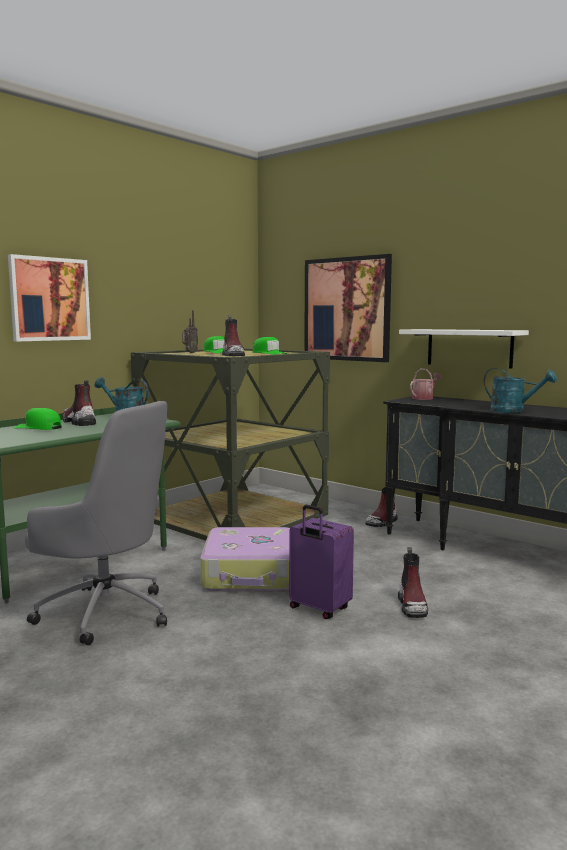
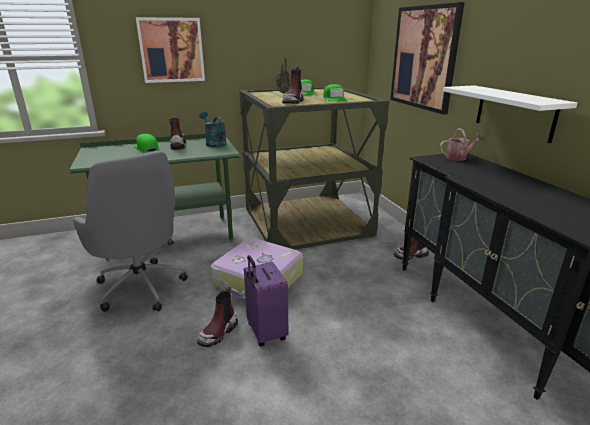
camera: 30 degrees right, 15 degrees up
boot [398,547,428,618] -> boot moved to [197,286,238,347]
turquoise watering can [484,368,557,413] -> none

